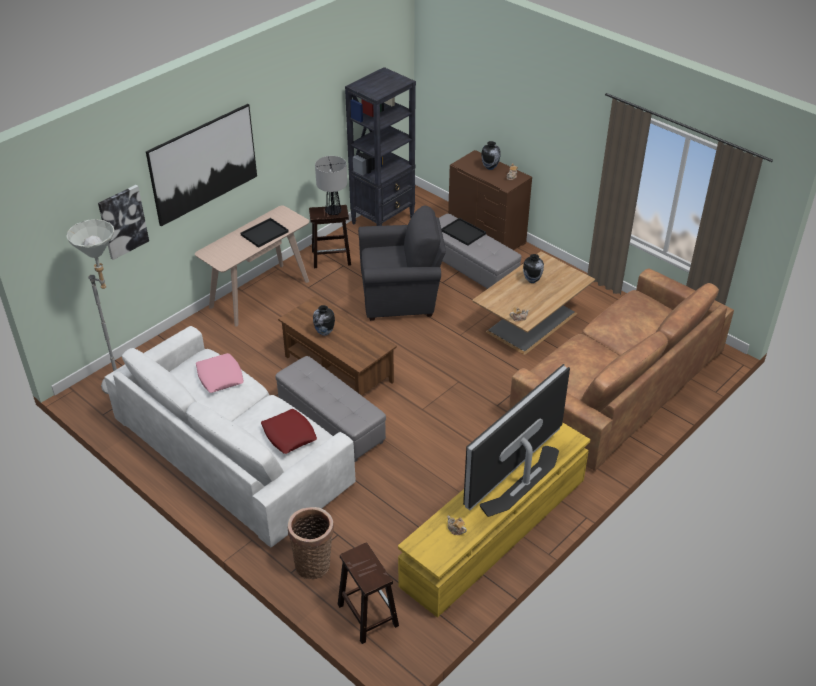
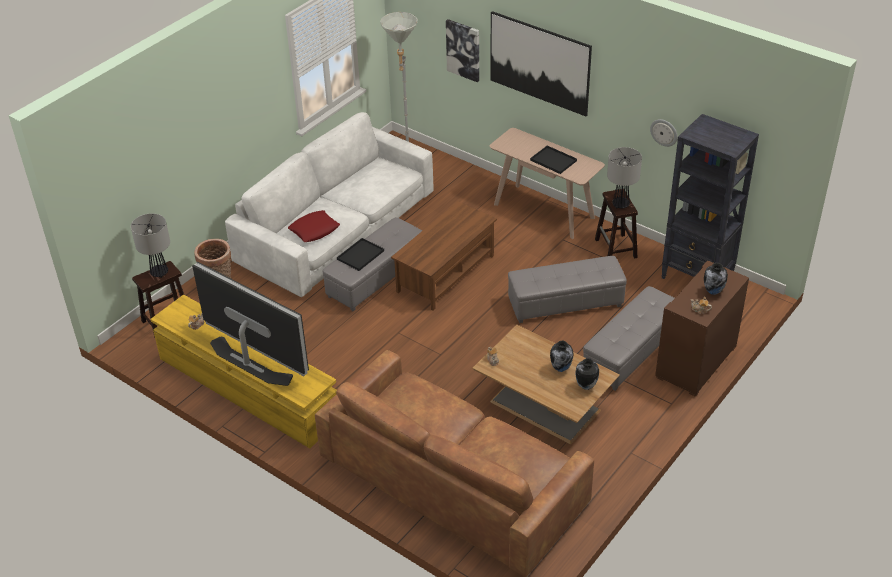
camera: 85 degrees right, 0 degrees up
pink pillow [196,353,244,393] -> none
vase [313,305,335,336] -> vase moved to [575,358,599,390]
grey armchair [358,206,446,321] -> grey ottoman [508,256,627,323]
black tray [441,218,486,246] -> black tray moved to [337,238,384,271]
none -> table lamp [131,214,170,278]
none -> wall clock [650,119,678,147]

